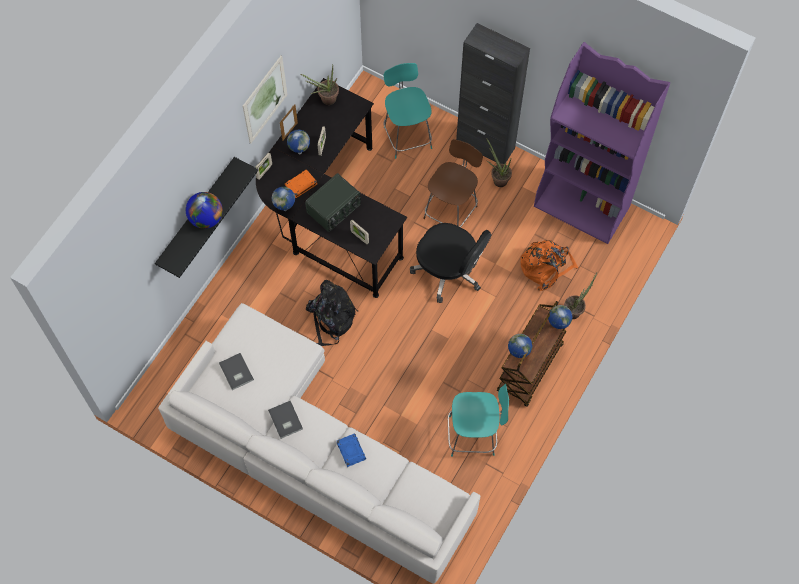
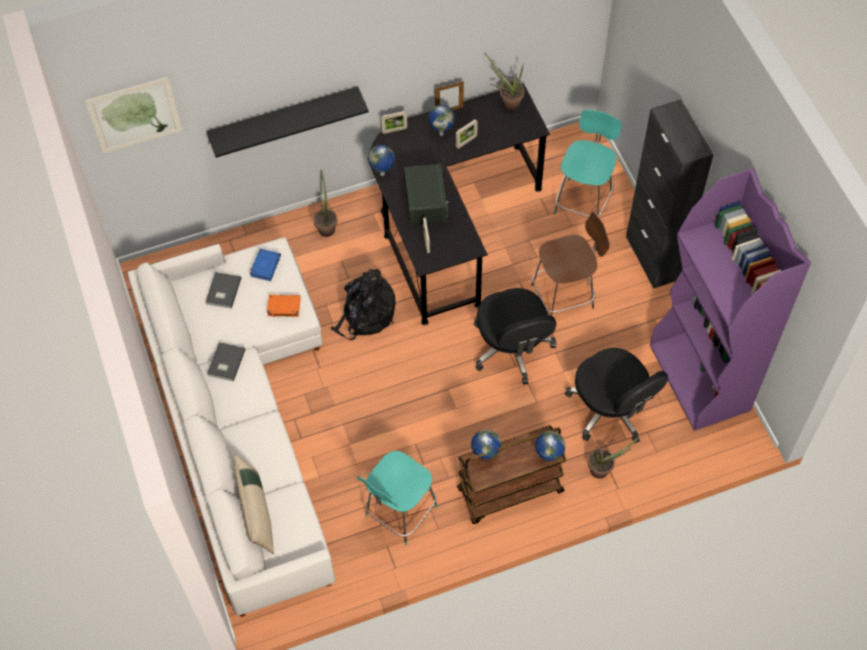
camera: 40 degrees right, 5 degrees down
globe [186,192,223,229] -> none
picture [243,56,287,144] -> picture moved to [85,77,182,154]
orange book [285,169,317,198] -> orange book moved to [267,295,301,317]
radio [305,173,361,232] -> radio turned 90 degrees counterclockwise [404,164,449,226]
blue book [337,434,366,467] -> blue book moved to [250,249,281,281]
turquoise chair [448,384,509,457] -> turquoise chair turned 90 degrees clockwise [357,451,438,545]
potted plant [486,138,512,187] -> potted plant moved to [313,170,337,237]
orange backpack [520,240,578,291] -> black office chair [565,348,668,443]
none -> beige pillow [234,455,274,554]

